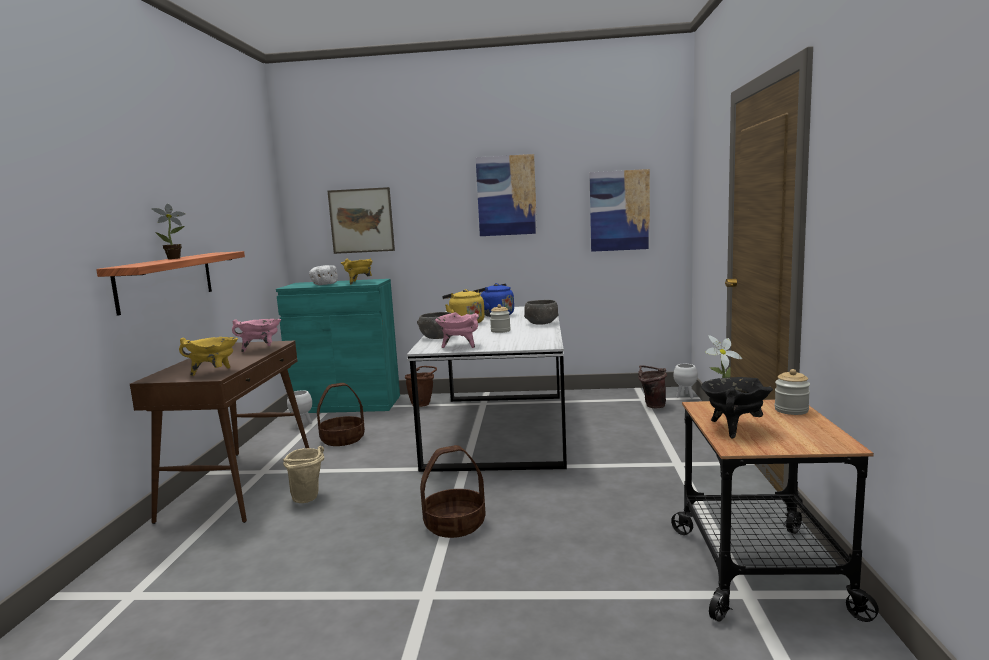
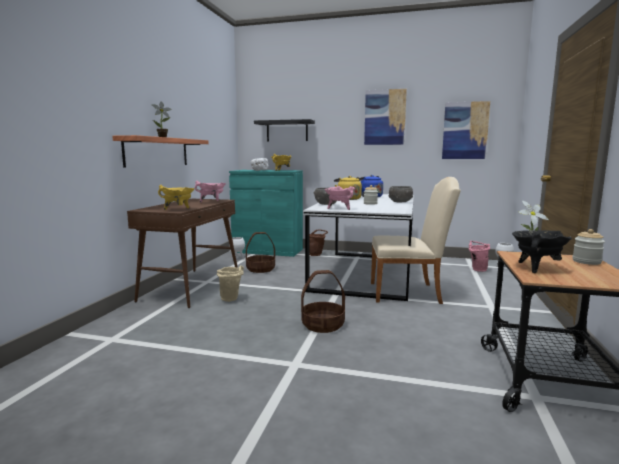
camera: 10 degrees right, 0 degrees up
picture [328,187,395,254] -> black shelf [254,119,315,141]
brown bucket [638,365,667,408] -> pink bucket [469,241,490,272]
none -> beige chair [371,177,461,304]

